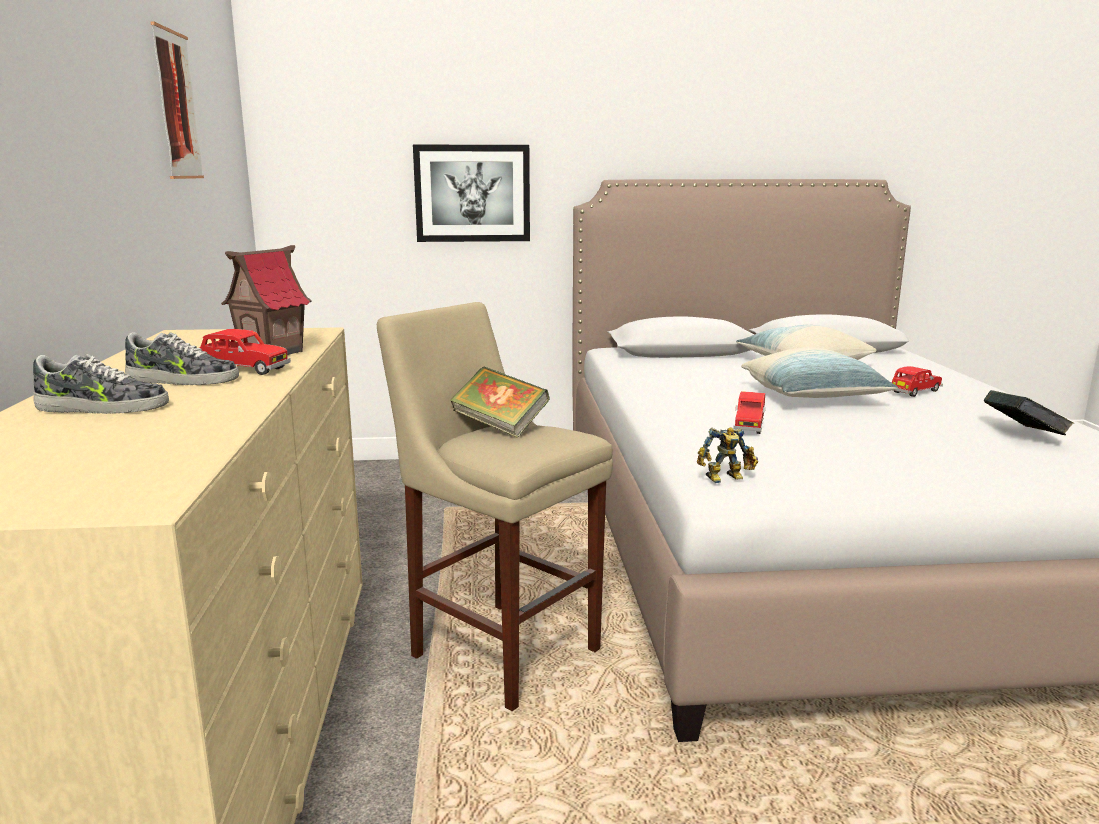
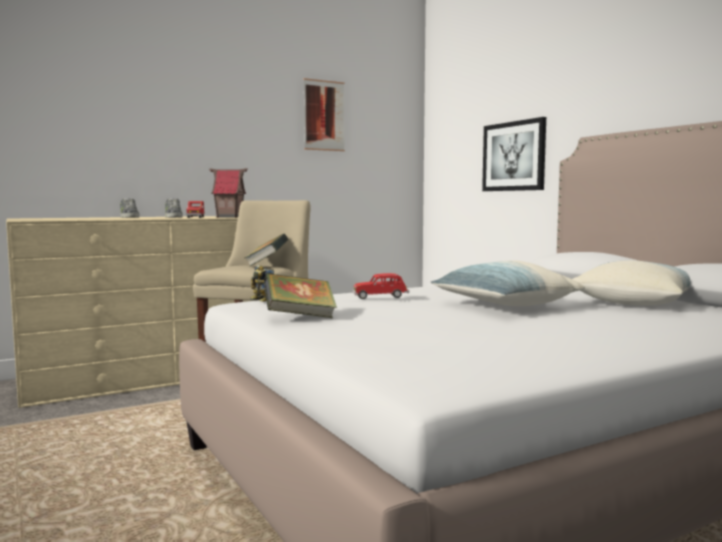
camera: 65 degrees right, 10 degrees down
red toy car [892,366,943,397] -> none
book [983,390,1074,435] -> book moved to [264,273,337,318]

